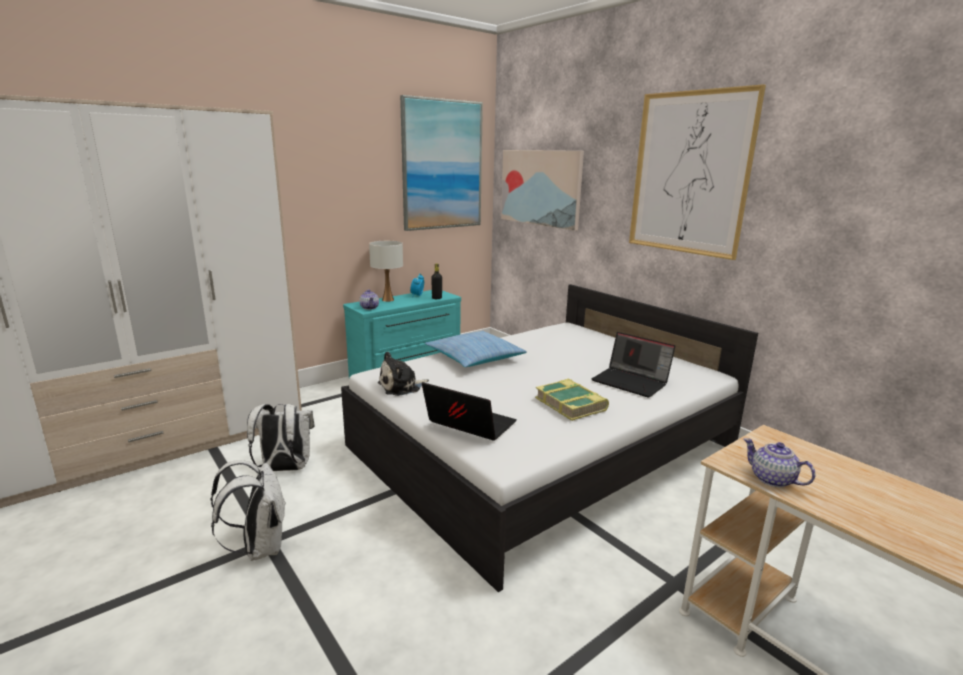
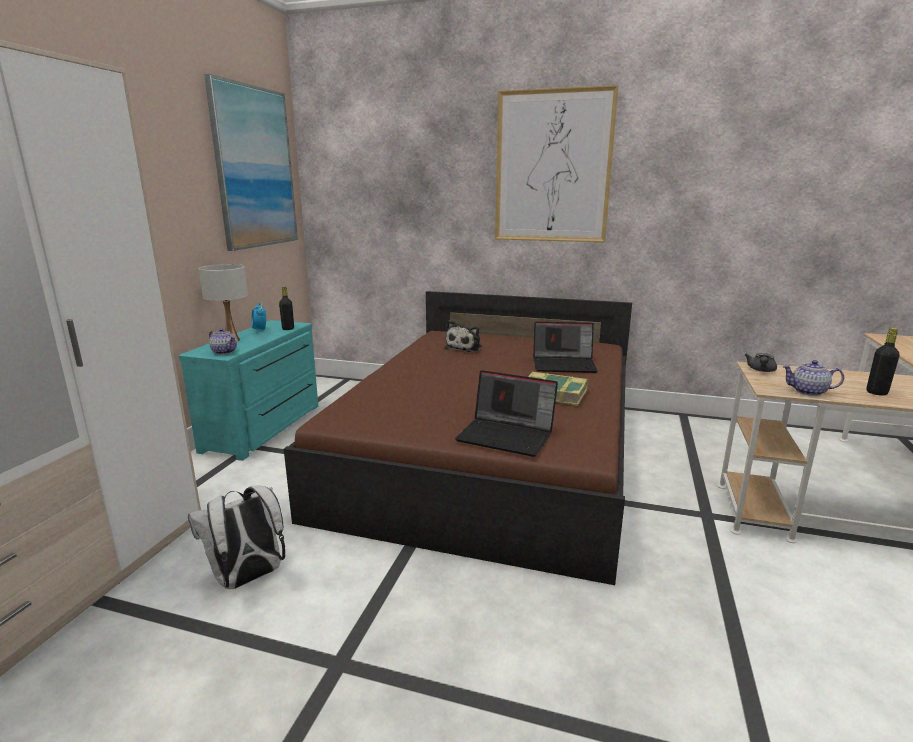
camera: 35 degrees left, 0 degrees up
white backpack [210,460,286,561] -> none
white bed [341,284,758,592] -> brown bed [284,291,632,585]
plush toy [378,352,429,396] -> plush toy moved to [444,320,482,352]
laptop [422,382,517,441] -> laptop turned 150 degrees counterclockwise [455,370,558,457]
pillow [425,331,527,367] -> none
picture [501,150,584,231] -> none
none -> grey teapot [745,353,777,372]
none -> black bottle [866,328,900,396]

